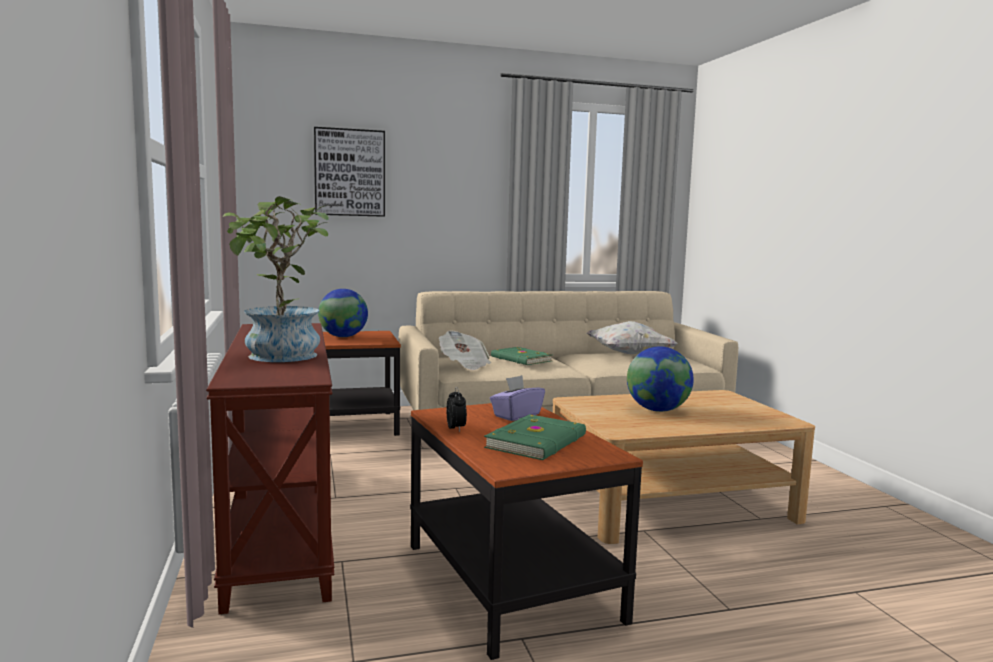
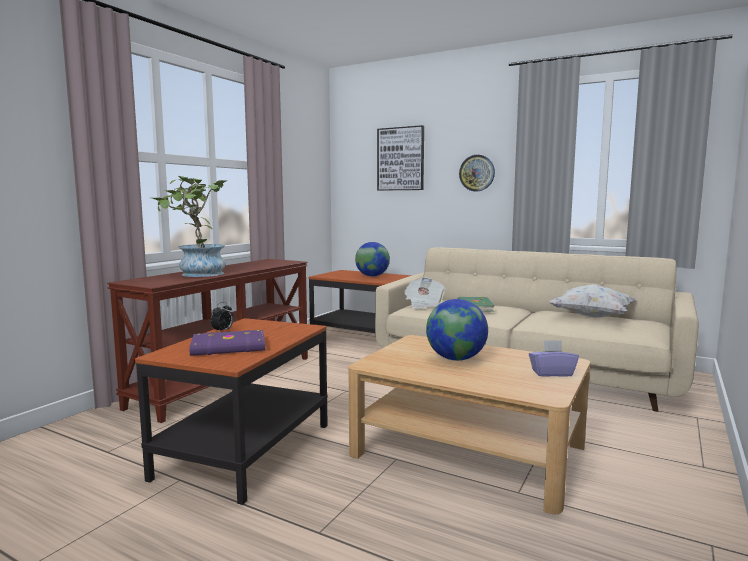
camera: 45 degrees right, 0 degrees up
green book [484,414,586,460] -> purple book [189,330,265,356]
purple tissue box [490,375,545,421] -> purple tissue box moved to [529,340,579,377]
none -> wall clock [459,155,495,191]

